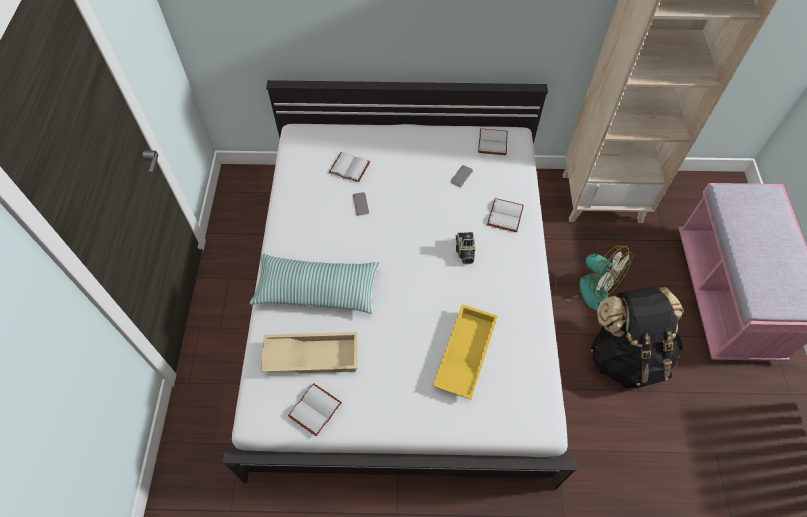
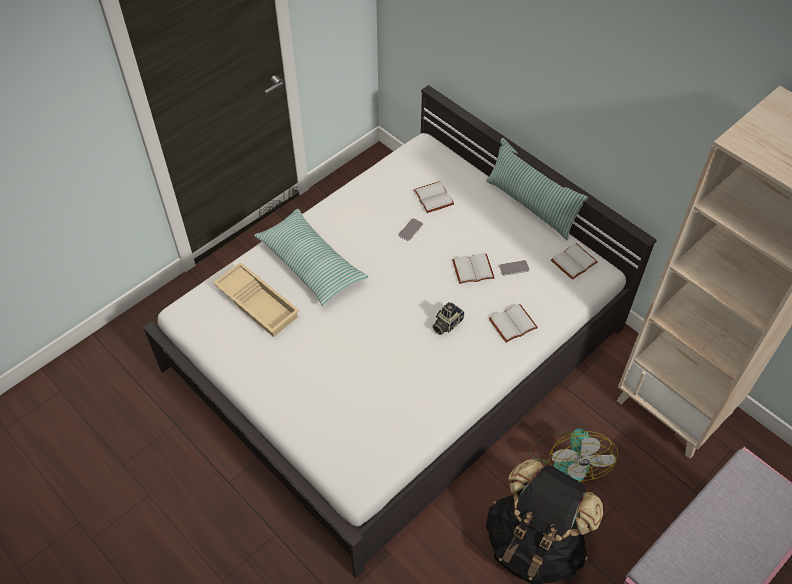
camera: 45 degrees right, 5 degrees down
white book [288,383,342,437] -> white book moved to [452,254,494,284]
yellow tray [433,304,498,399] -> none
none -> pillow [486,138,588,240]

